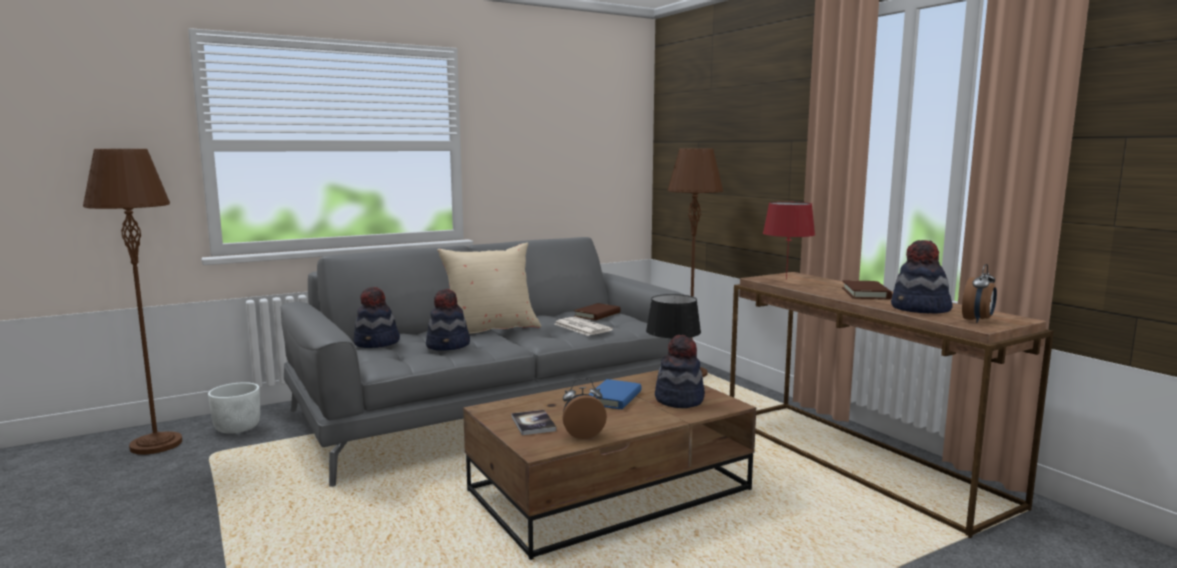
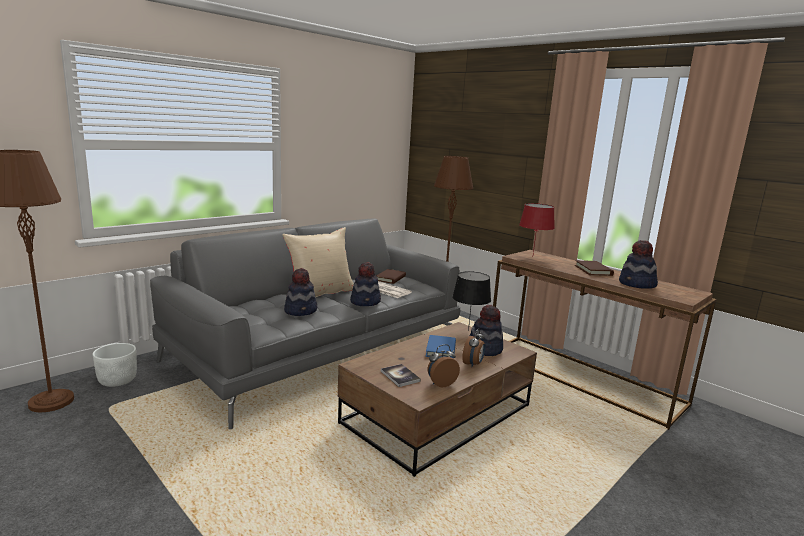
camera: 15 degrees left, 5 degrees up
hat [353,287,400,348] -> hat moved to [350,262,381,306]
alarm clock [962,264,997,323] -> alarm clock moved to [462,328,485,368]

